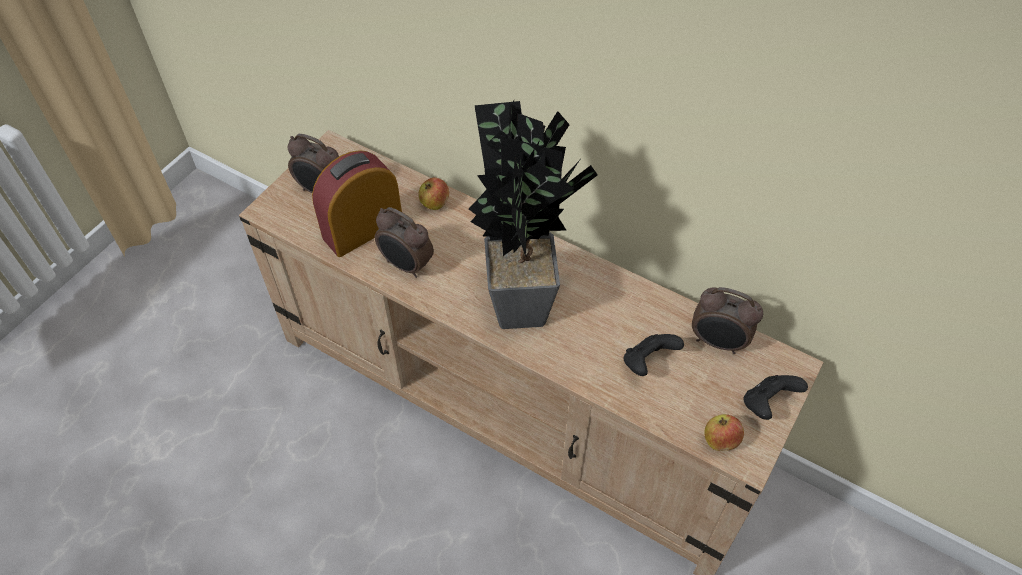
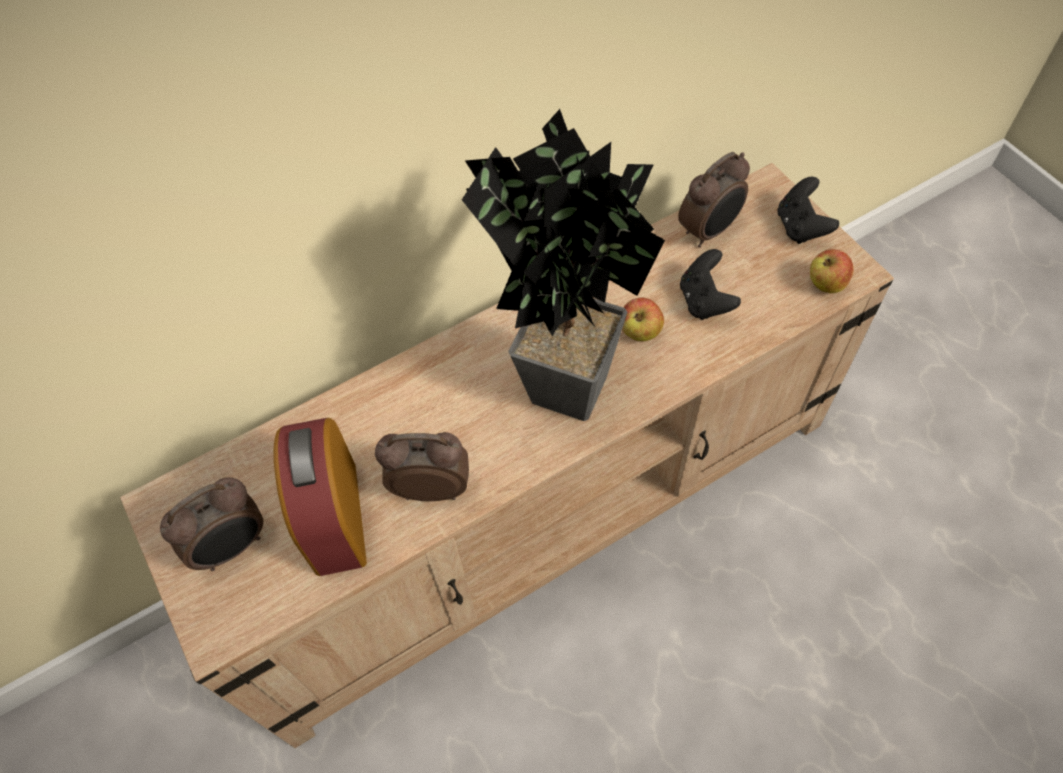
camera: 60 degrees left, 5 degrees up
alarm clock [375,207,434,278] -> alarm clock turned 150 degrees counterclockwise [375,432,469,501]
apple [419,178,449,210] -> apple moved to [622,298,664,341]

